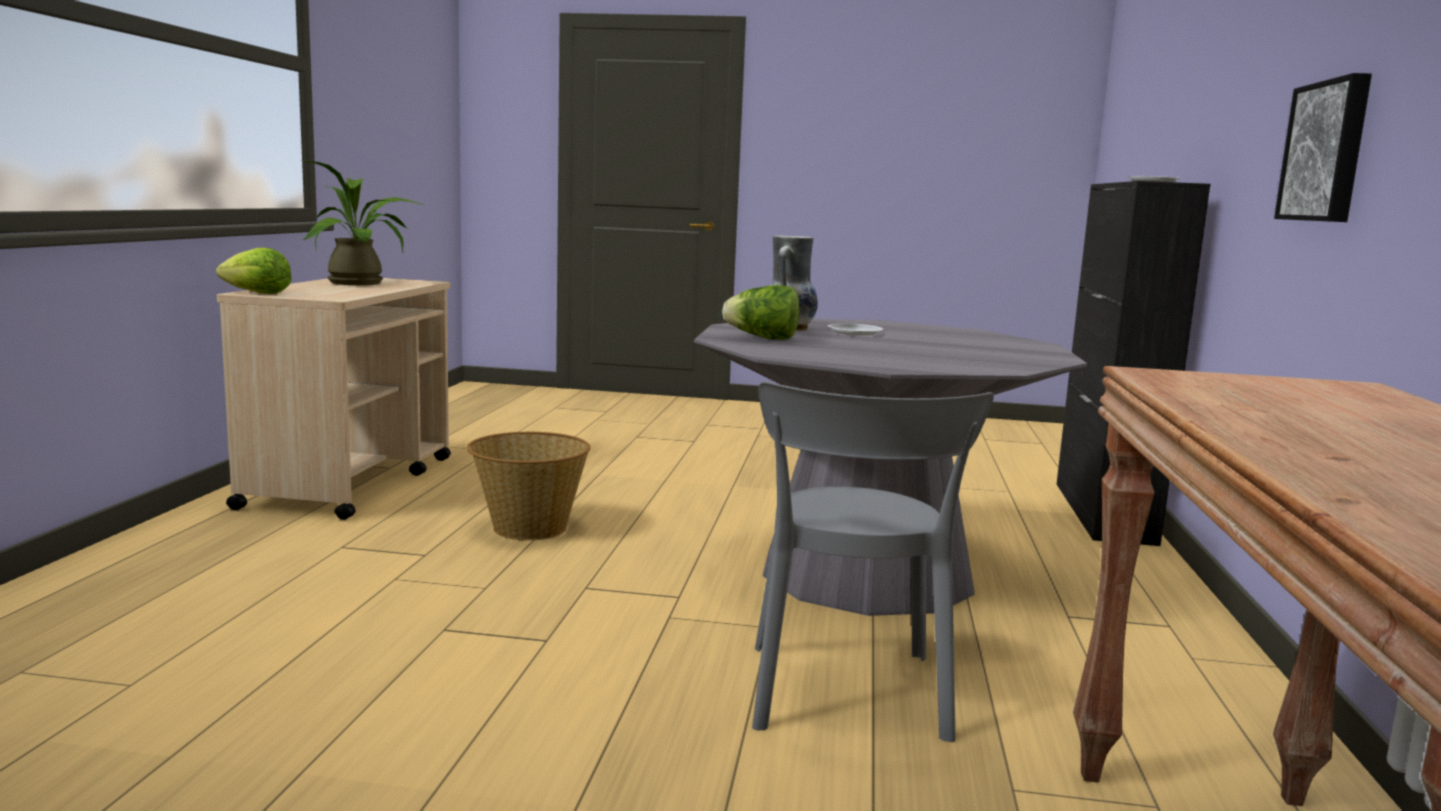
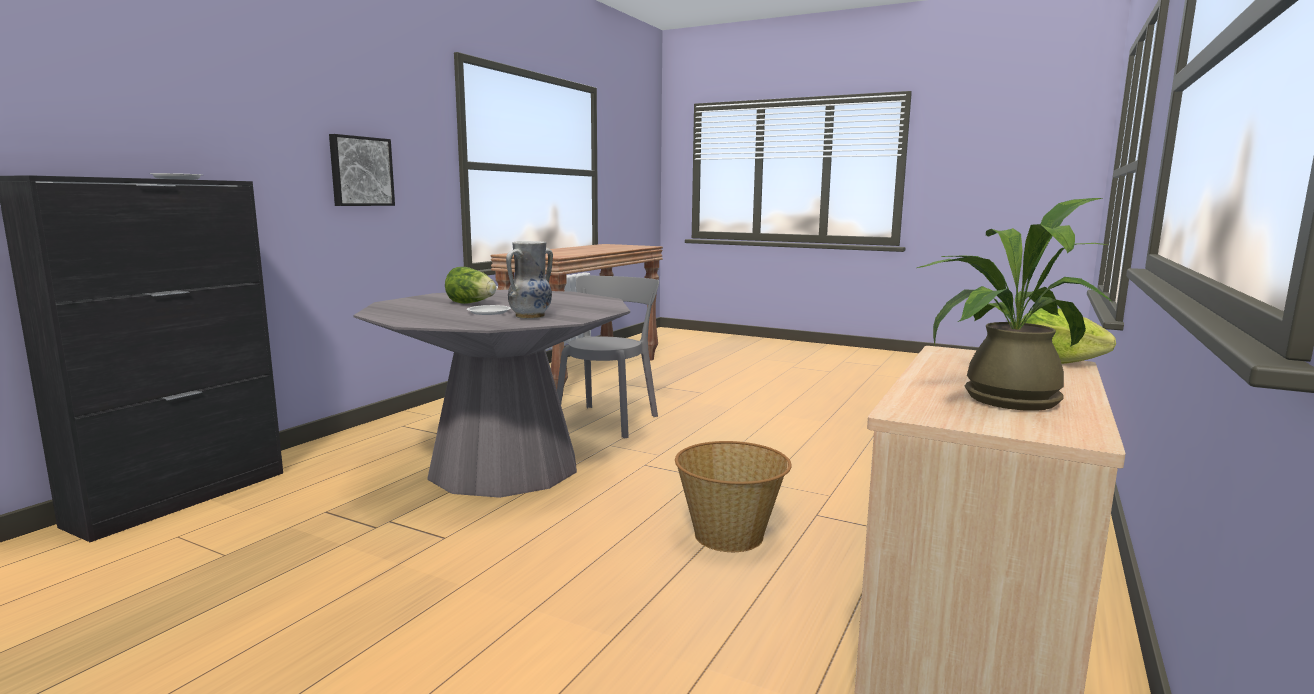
camera: 160 degrees left, 0 degrees up
lettuce [722,285,800,339] -> lettuce moved to [445,267,497,304]

